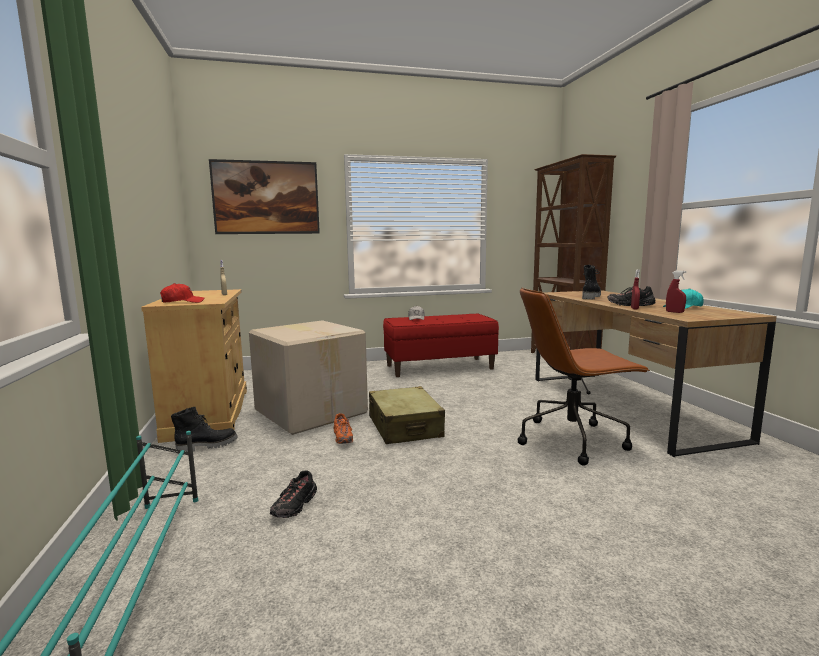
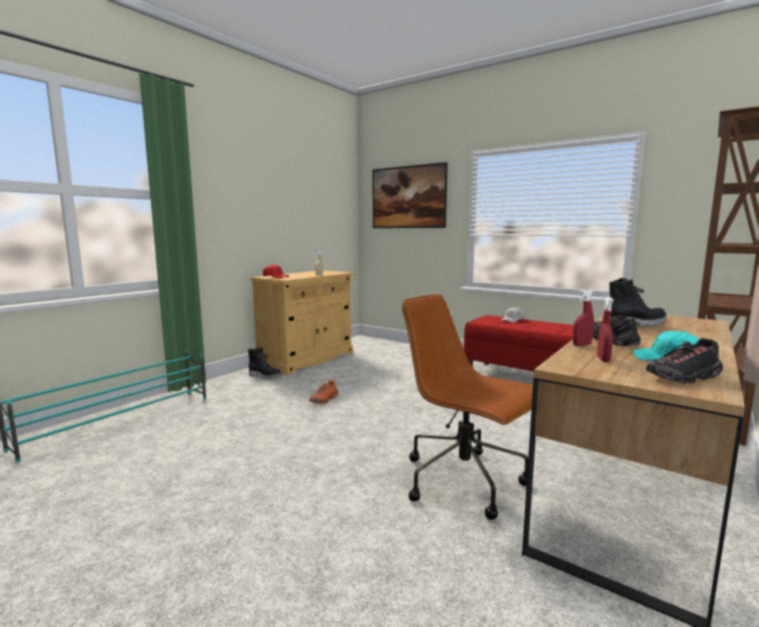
camera: 50 degrees right, 0 degrees up
cardboard box [249,320,368,435] -> none
black shoe [270,470,317,518] -> black shoe moved to [646,338,723,384]
beige suitcase [369,386,445,444] -> none

